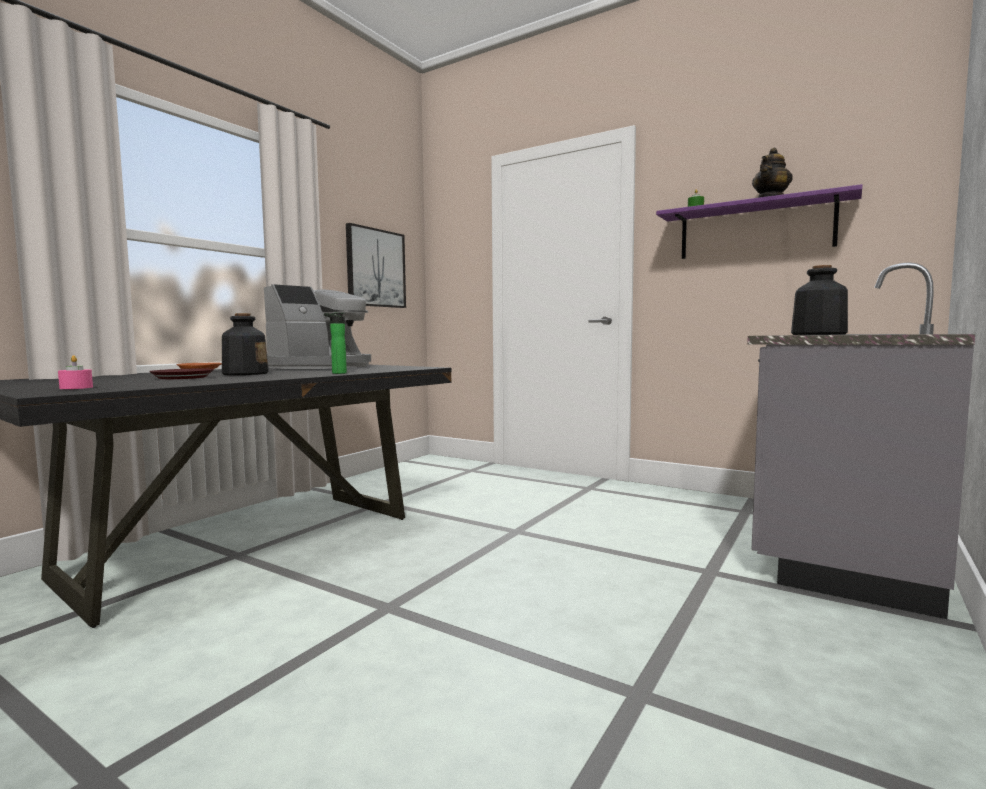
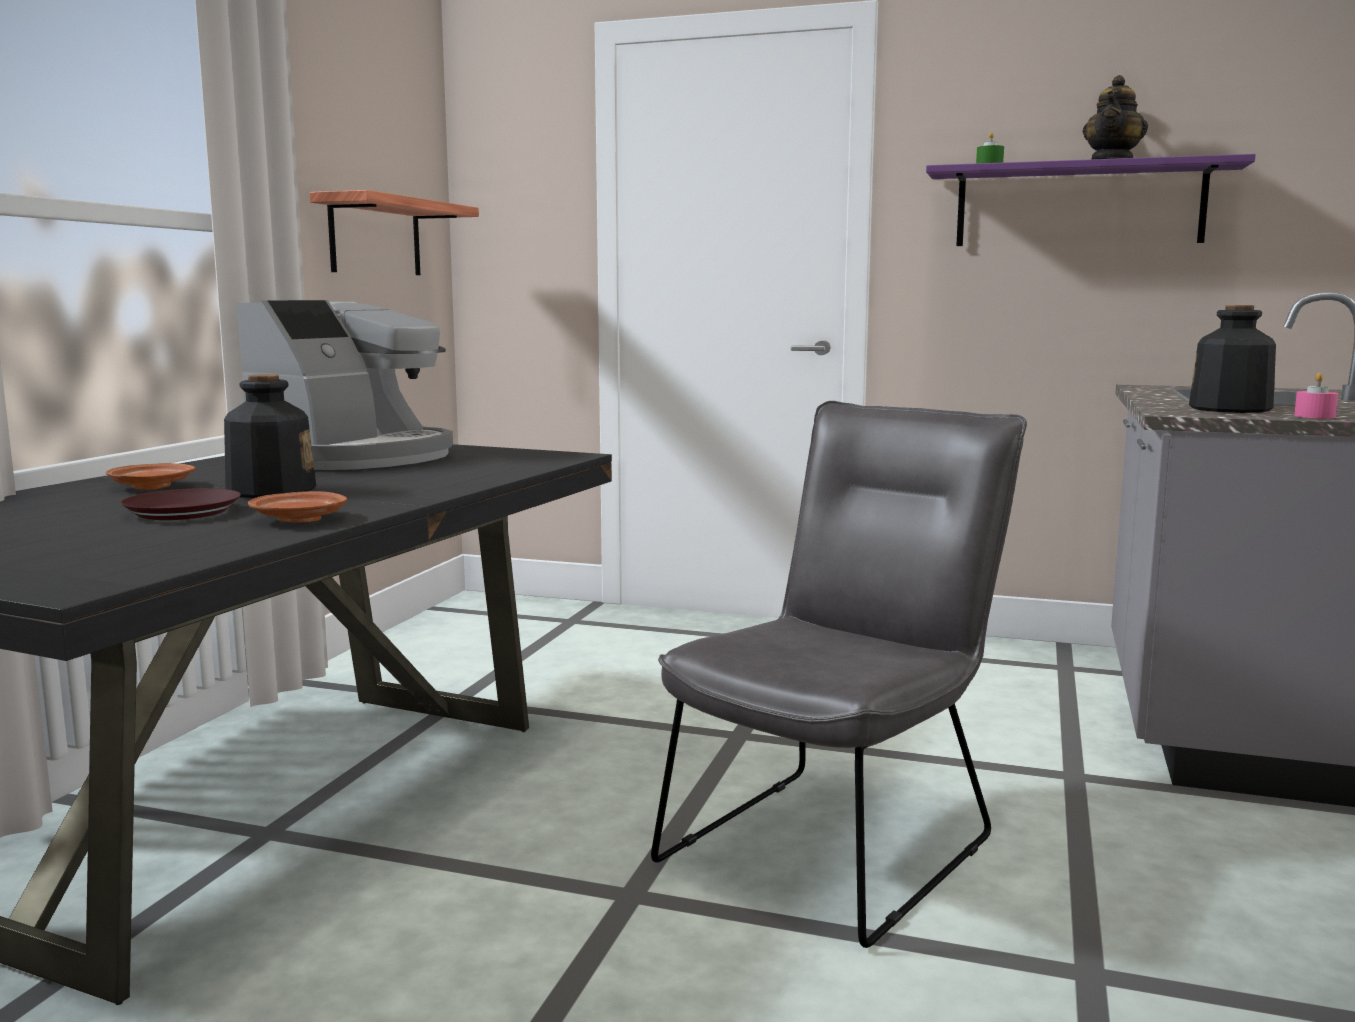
camera: 15 degrees left, 5 degrees up
pink candle [58,355,93,389] -> pink candle moved to [1294,373,1338,418]
bottle [324,312,347,374] -> none
picture [346,223,406,308] -> shelf [310,190,479,275]
none -> brown plate [248,491,347,523]
none -> grey chair [651,401,1027,948]

